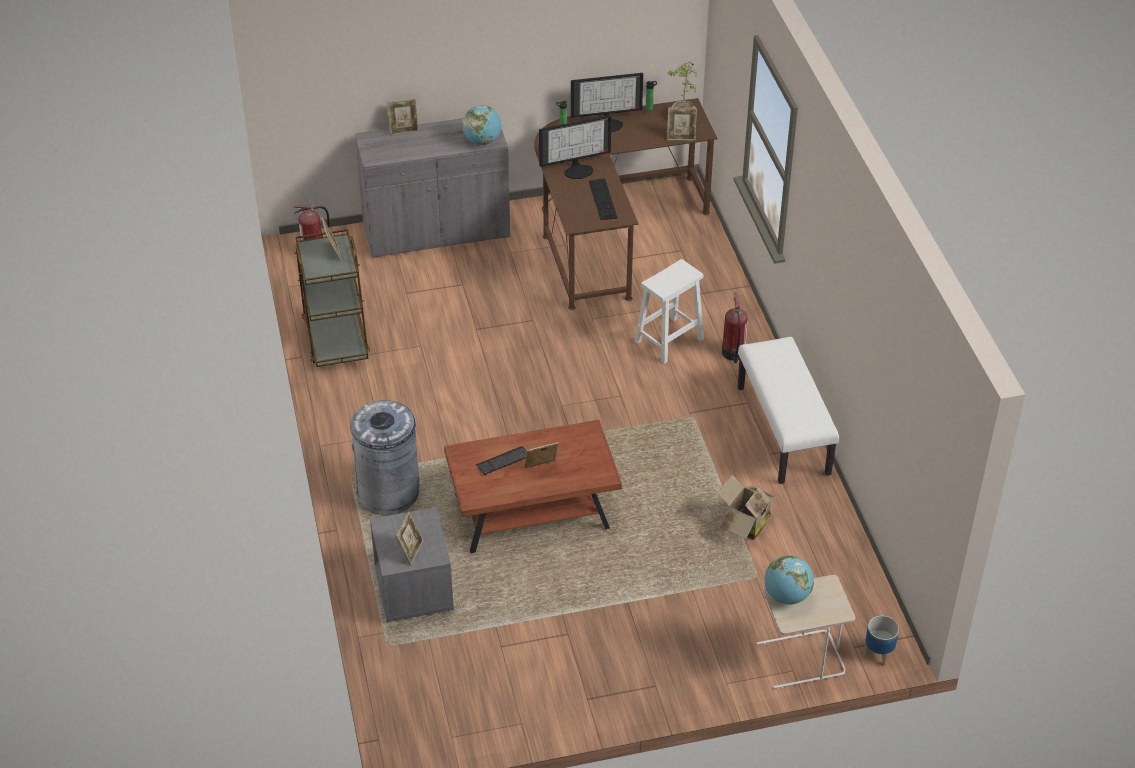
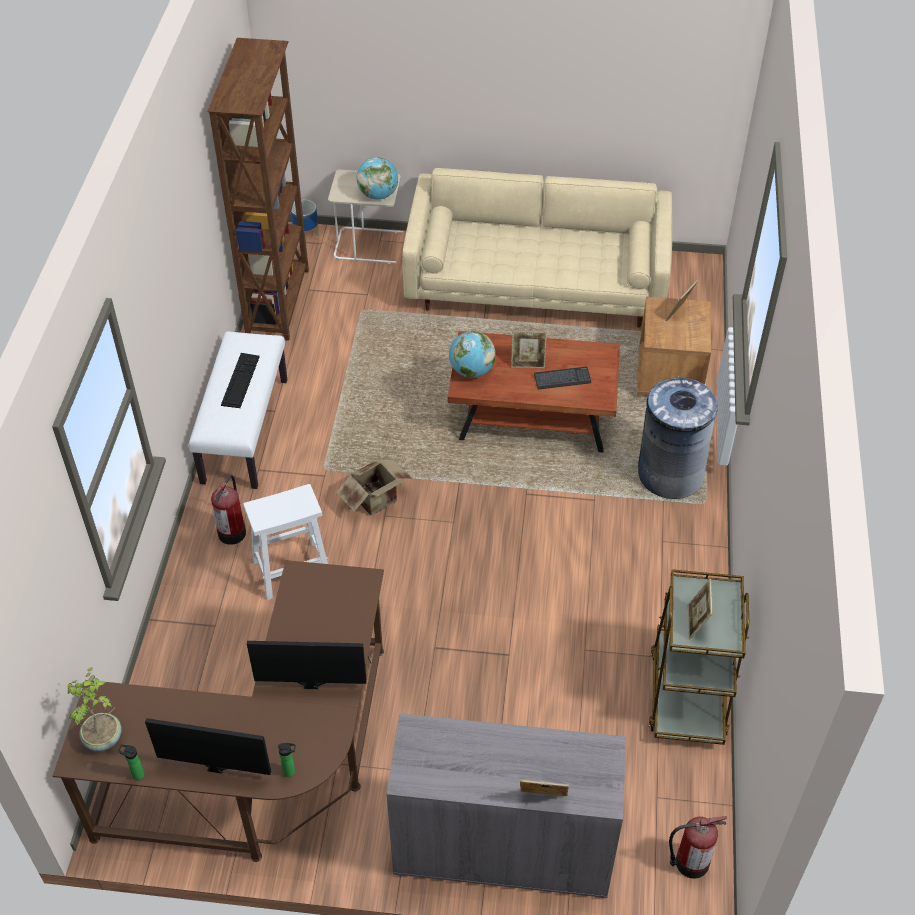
camera: 160 degrees left, 5 degrees up
grey nightstand [370,507,454,622] -> brown nightstand [637,296,711,396]
globe [462,105,501,145] -> globe moved to [449,331,496,378]
keyboard [589,178,617,220] -> keyboard moved to [221,353,260,408]
picture frame [667,108,697,141] -> none
cardboard box [718,475,777,540] -> cardboard box moved to [336,460,412,516]
none -> brown bookcase [207,38,309,341]
none -> beige sofa [402,168,672,328]

